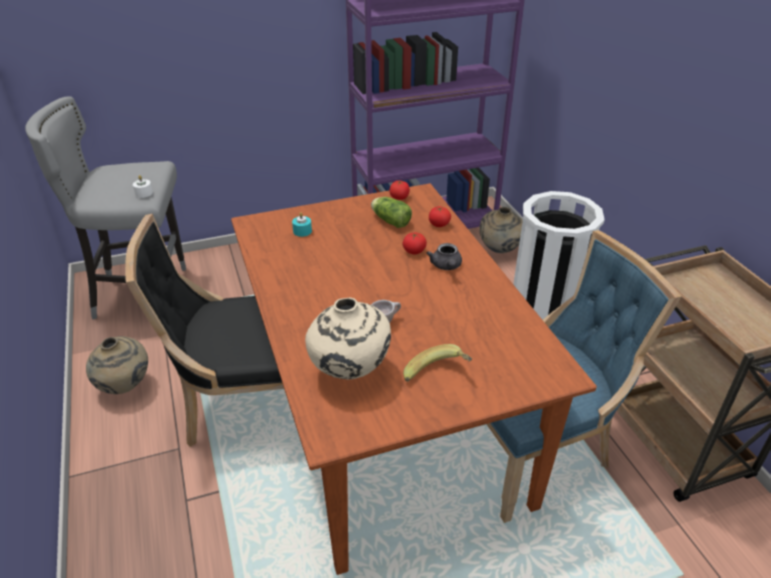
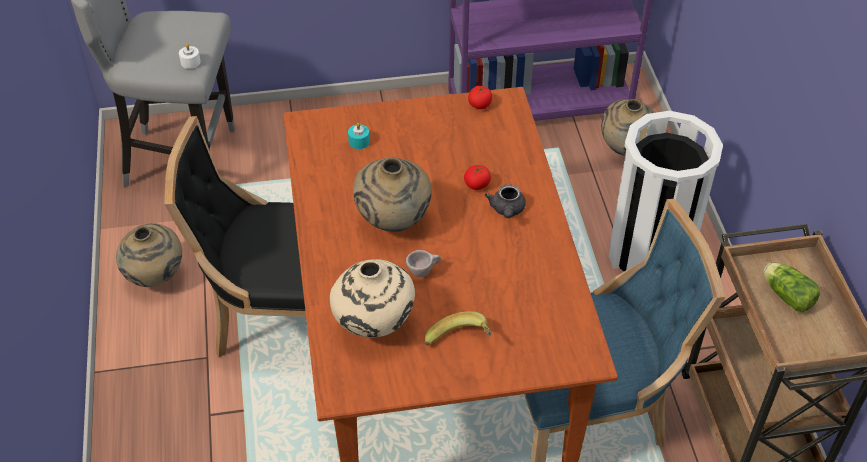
camera: 10 degrees right, 10 degrees up
lettuce [371,197,412,228] -> lettuce moved to [763,263,820,312]
tomato [429,206,451,227] -> none
none -> beige vase [353,158,432,232]

